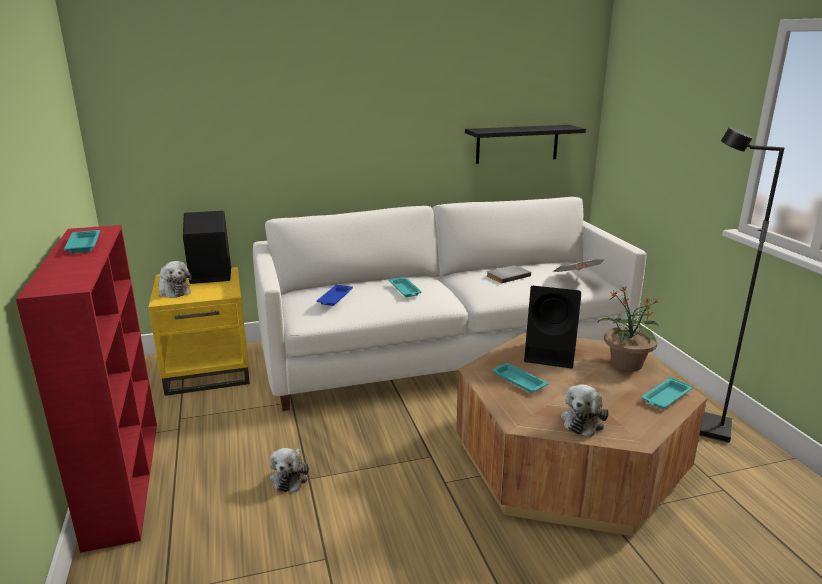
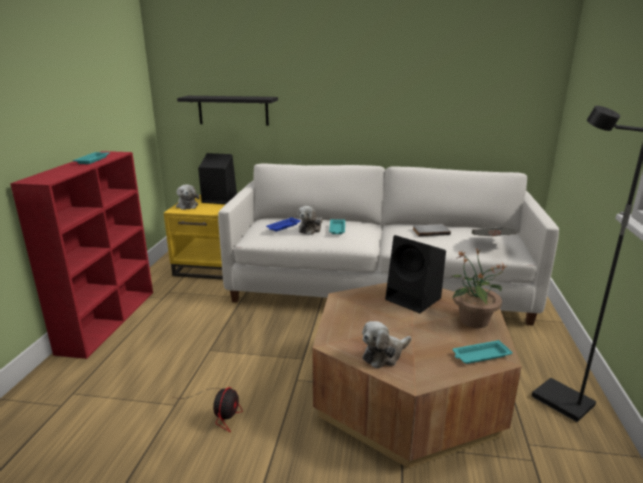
camera: 25 degrees right, 0 degrees up
plush toy [270,448,309,492] -> plush toy moved to [297,206,323,235]
black shelf [465,125,586,164] -> black shelf moved to [177,96,278,126]
turquoise tray [492,363,549,392] -> none
none -> fan [172,387,242,432]

